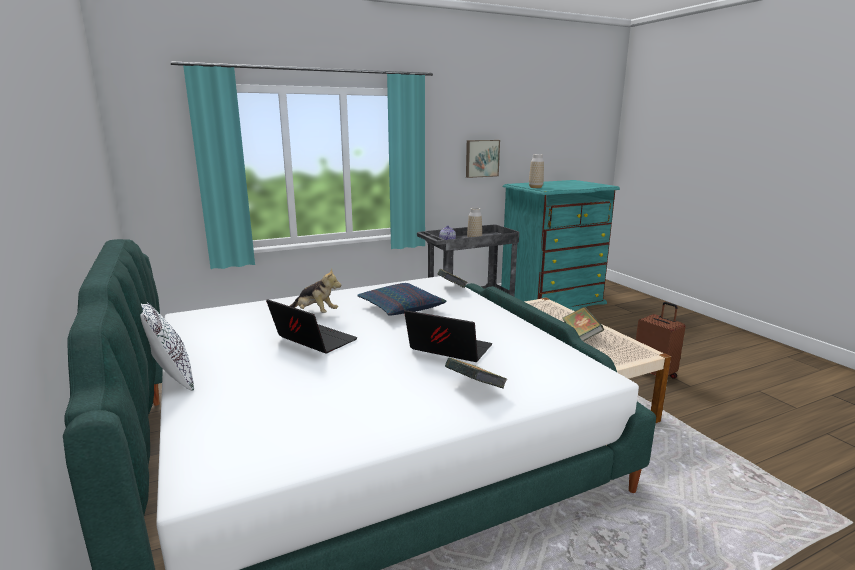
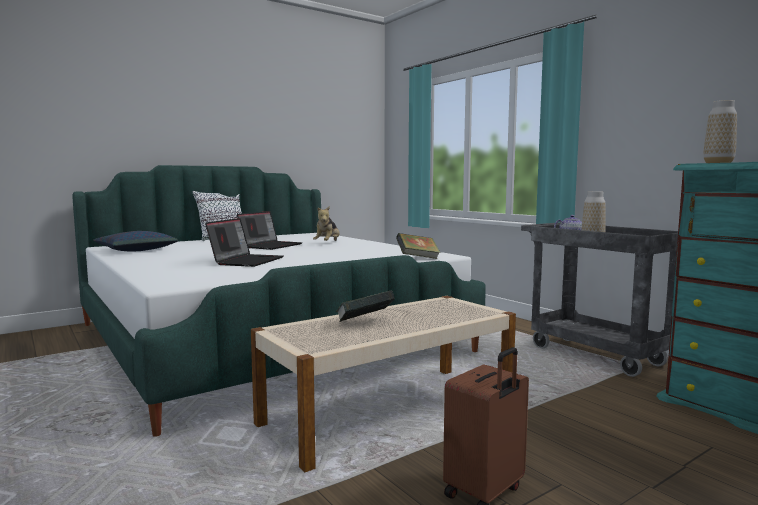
camera: 80 degrees right, 10 degrees down
blue pillow [357,283,446,316] -> blue pillow moved to [94,231,178,251]
book [445,358,507,388] -> none
picture [466,140,500,178] -> none

